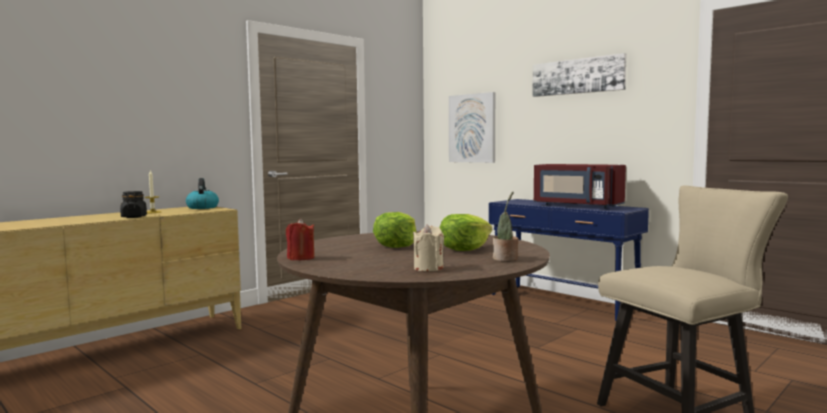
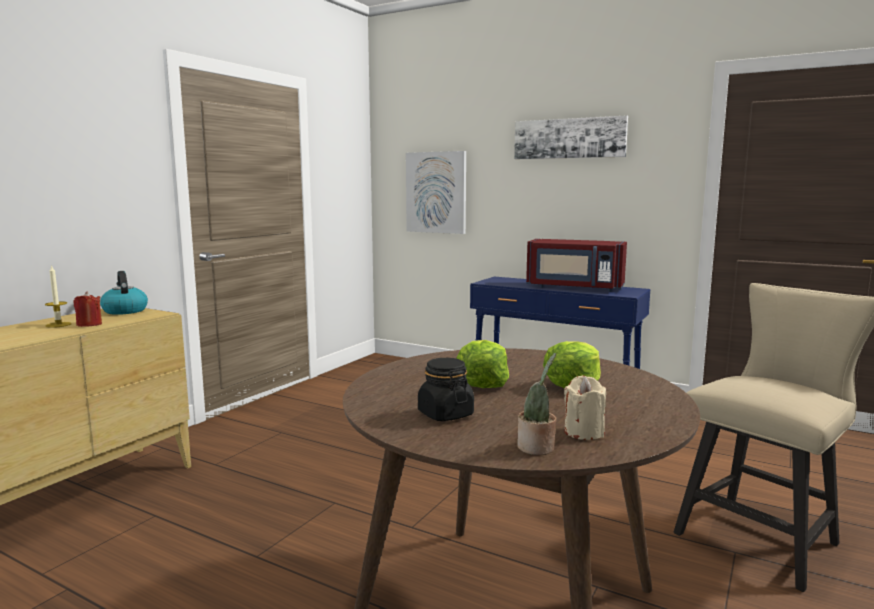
camera: 15 degrees left, 5 degrees up
black jar [120,191,147,218] -> black jar moved to [418,358,474,421]
red candle [286,219,314,260] -> red candle moved to [73,292,102,327]
potted plant [493,192,518,262] -> potted plant moved to [517,353,557,455]

